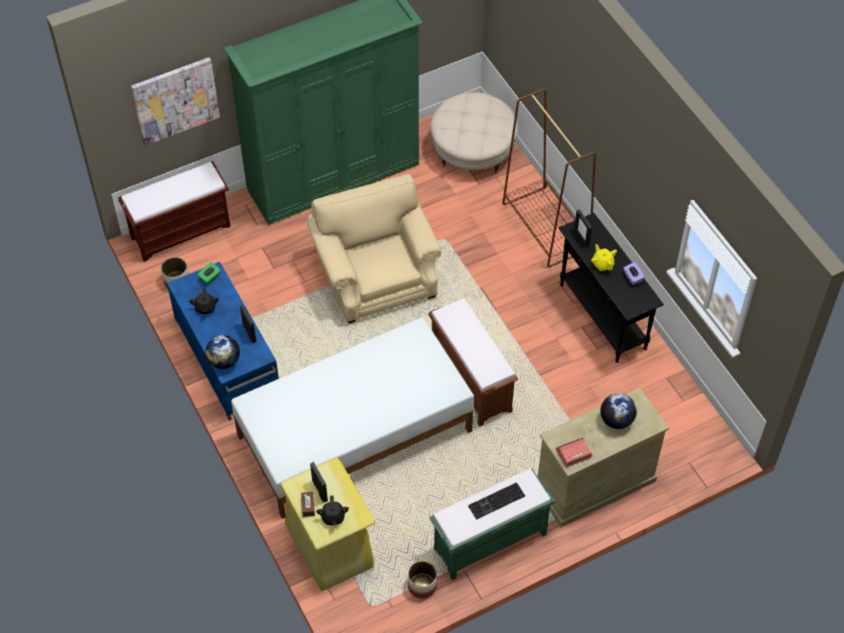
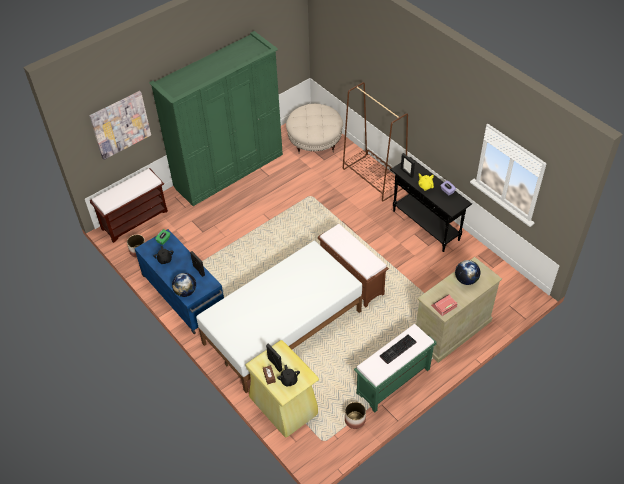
camera: 10 degrees left, 5 degrees down
beige armchair [307,174,442,324] -> none

